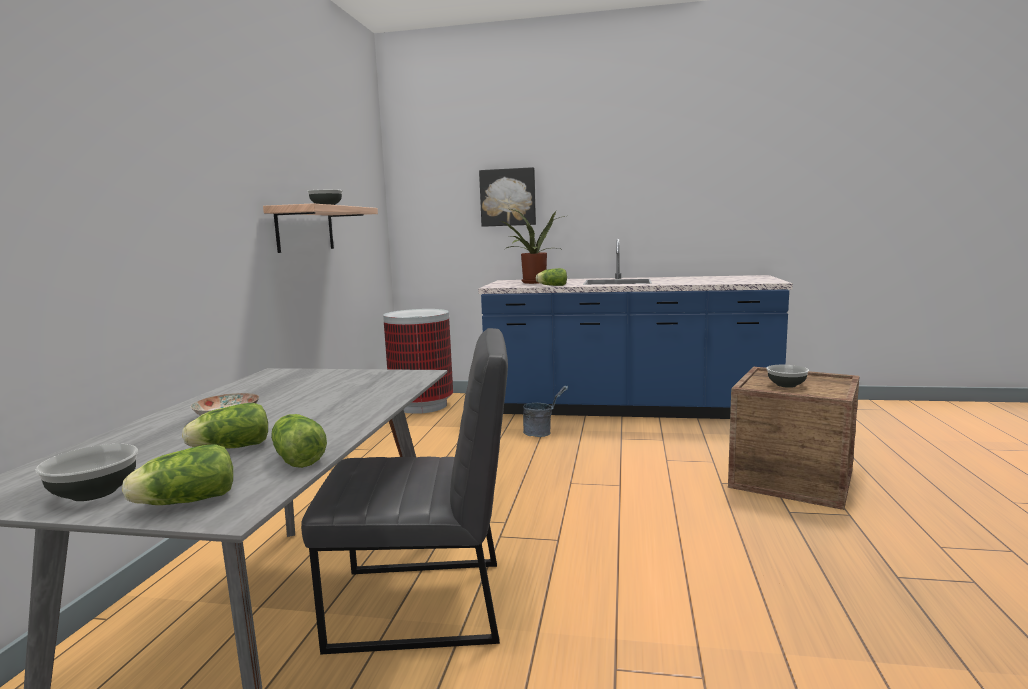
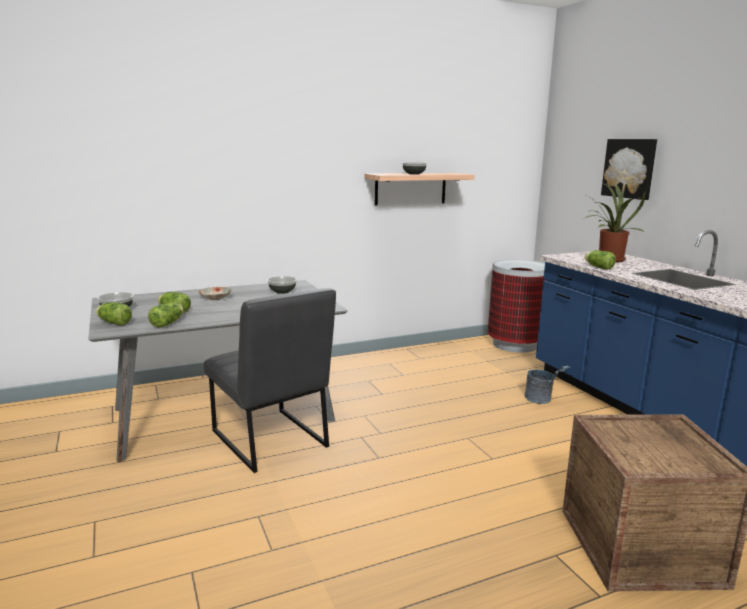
camera: 55 degrees right, 5 degrees up
bowl [767,365,809,388] -> bowl moved to [267,276,297,294]

